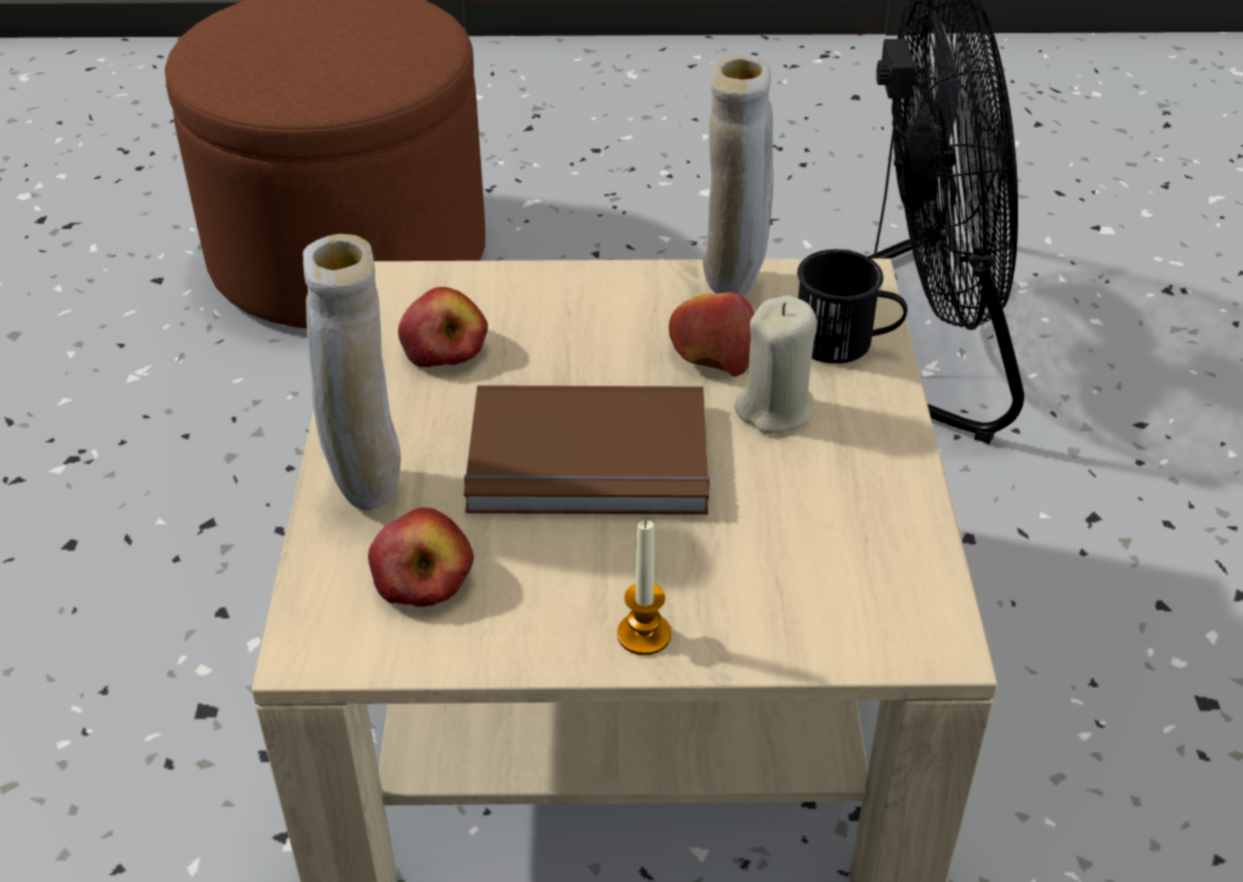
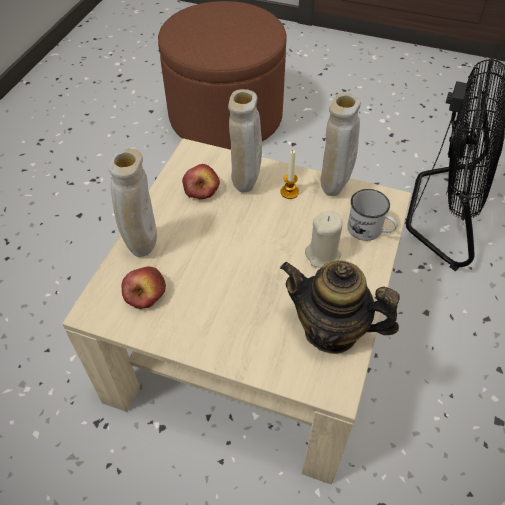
camera: 20 degrees right, 10 degrees up
brown book [464,385,710,514] -> none
candle [617,520,671,655] -> candle moved to [280,150,299,199]
apple [669,292,755,377] -> none
black mug [797,249,908,364] -> white mug [347,189,397,241]
none -> beige vase [228,89,262,193]
none -> teapot [280,260,400,354]

